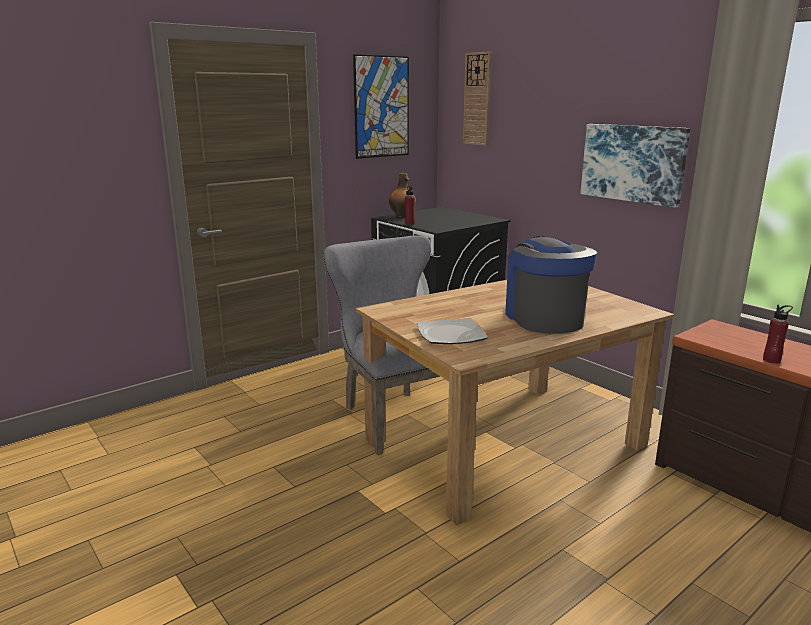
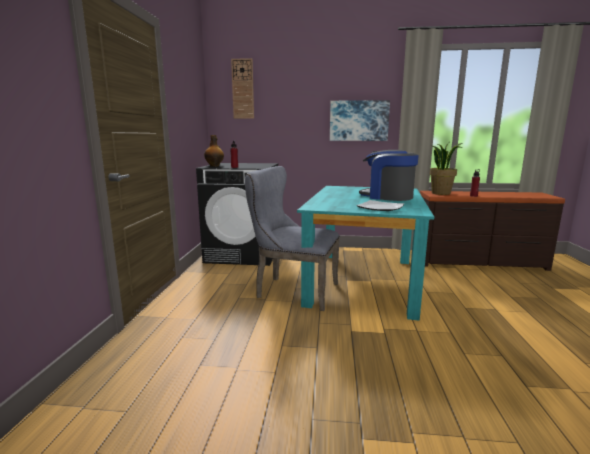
camera: 45 degrees left, 5 degrees down
picture [353,54,409,159] -> none
brown dining table [355,280,675,525] -> turquoise dining table [297,186,434,321]
none -> potted plant [429,143,462,195]

